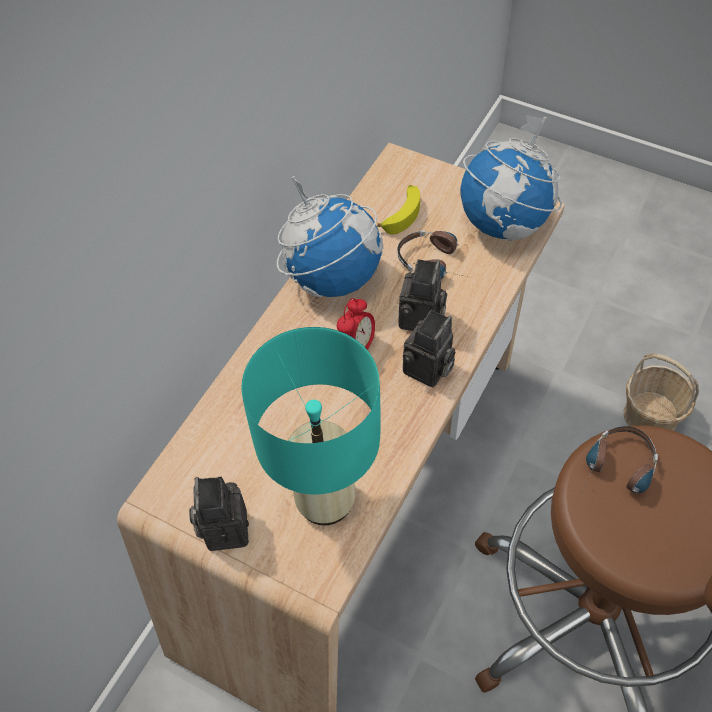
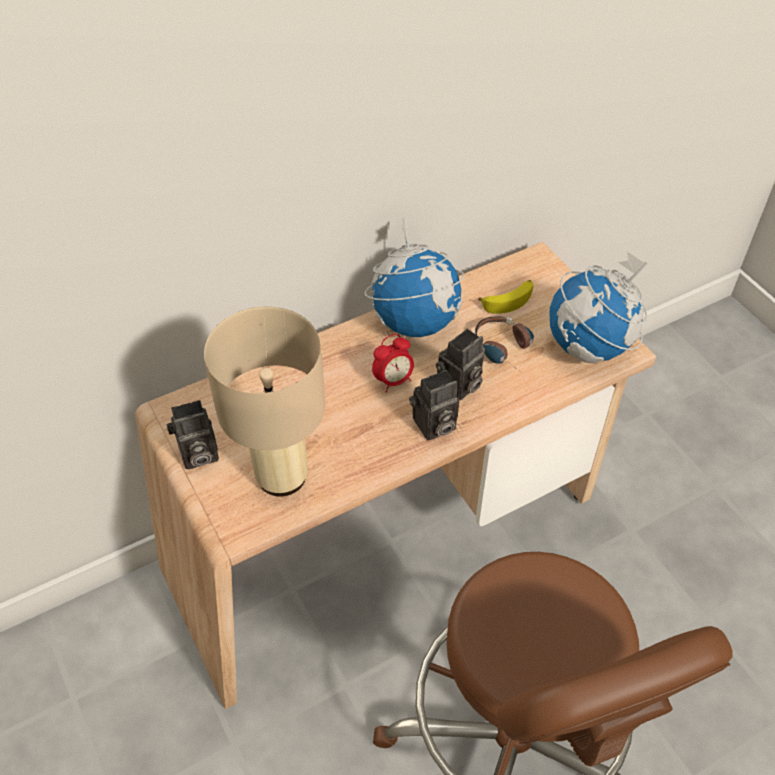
camera: 30 degrees right, 5 degrees down
camera [189,477,249,551] -> camera turned 135 degrees counterclockwise [167,400,219,469]
turquoise table lamp [242,327,381,525] -> beige table lamp [204,307,325,497]
headphones [586,426,658,493] -> none
basket [624,353,699,431] -> none

